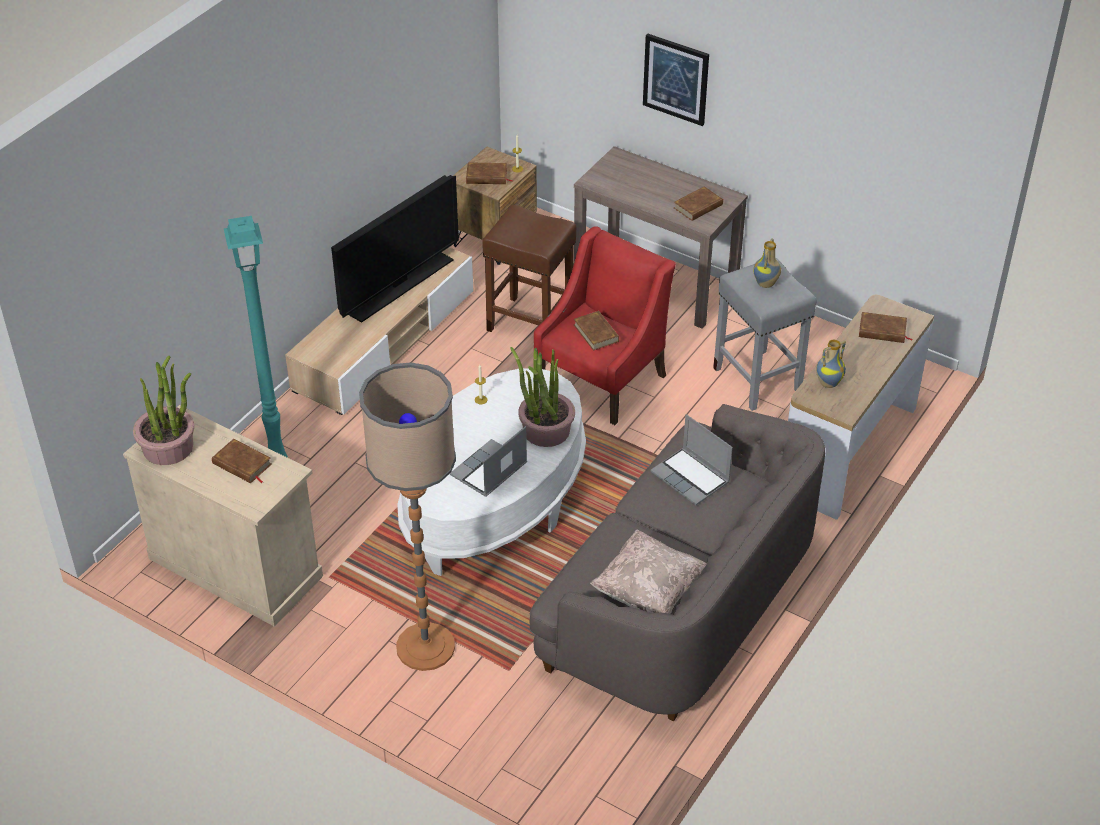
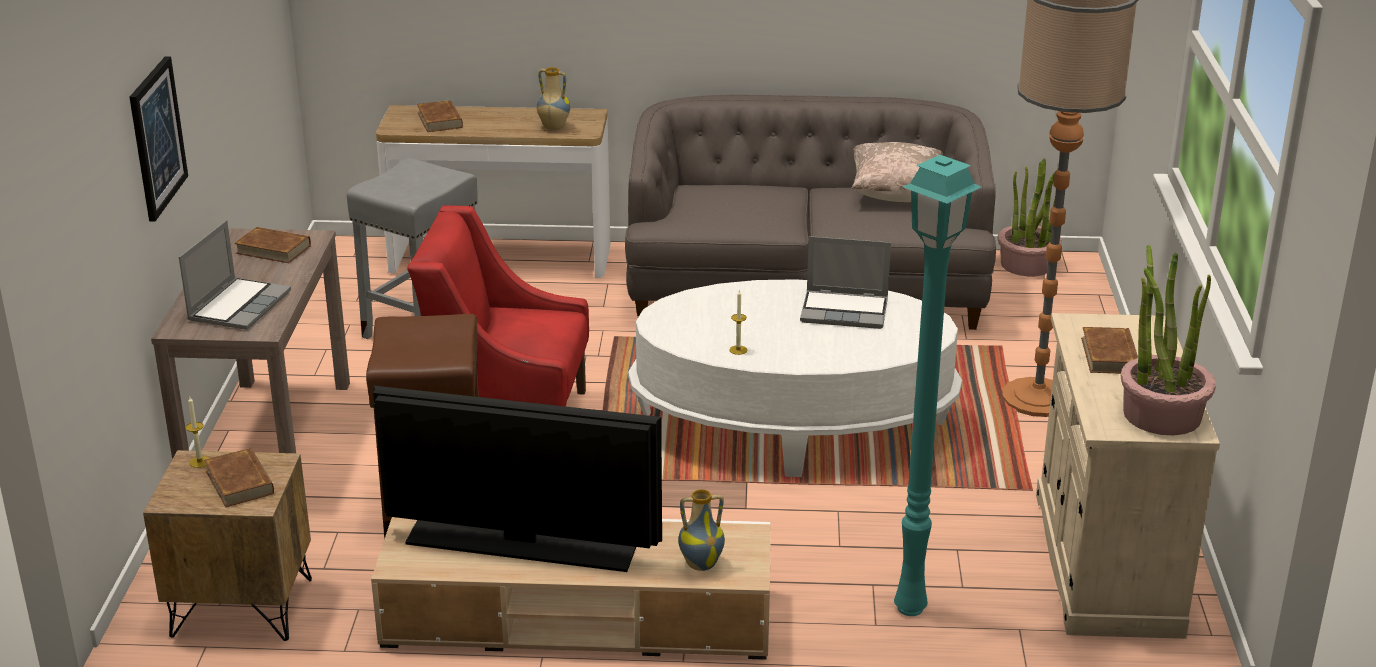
camera: 120 degrees left, 15 degrees down
potted plant [510,347,575,447] -> potted plant moved to [998,158,1061,276]
brown book [574,311,619,351] -> none
laptop [651,414,733,505] -> laptop moved to [179,220,291,330]
vase [753,238,781,288] -> vase moved to [678,489,725,571]

